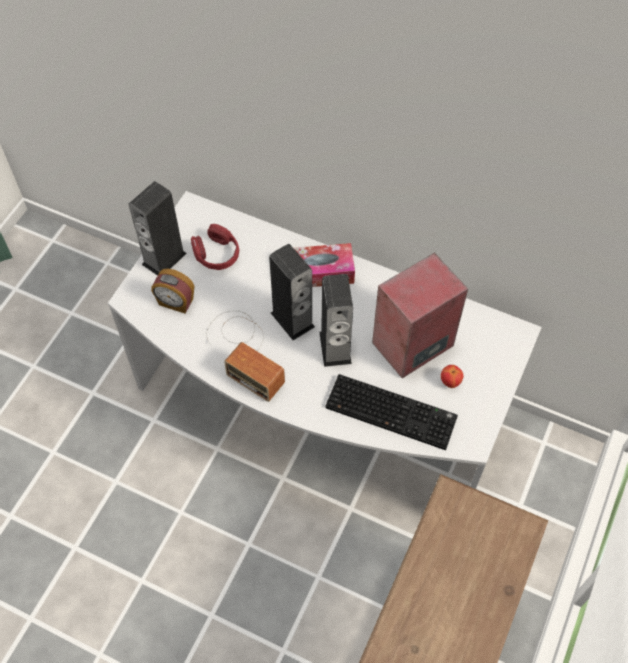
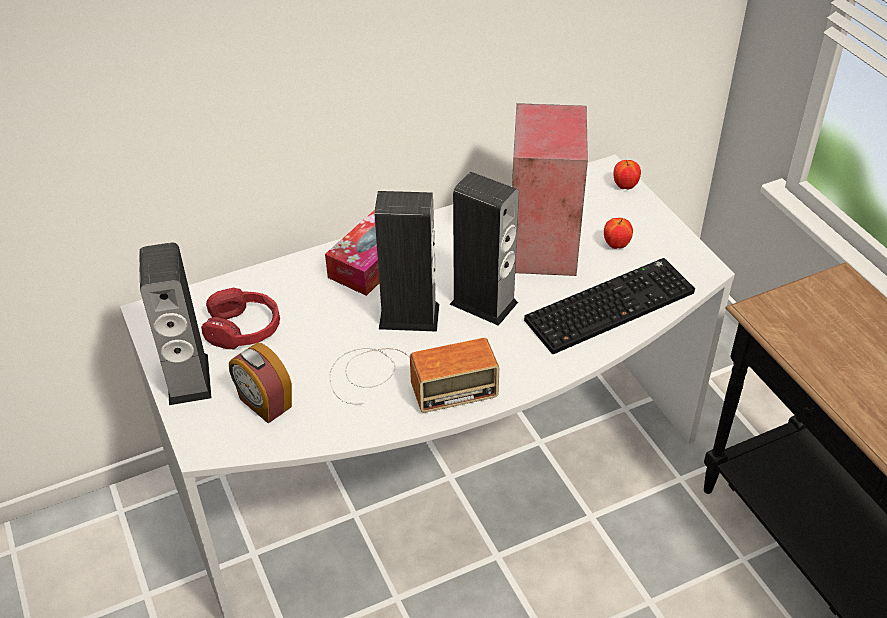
camera: 50 degrees left, 15 degrees down
alarm clock [151,269,194,314] -> alarm clock turned 75 degrees clockwise [229,343,292,424]
none -> apple [613,160,641,189]

